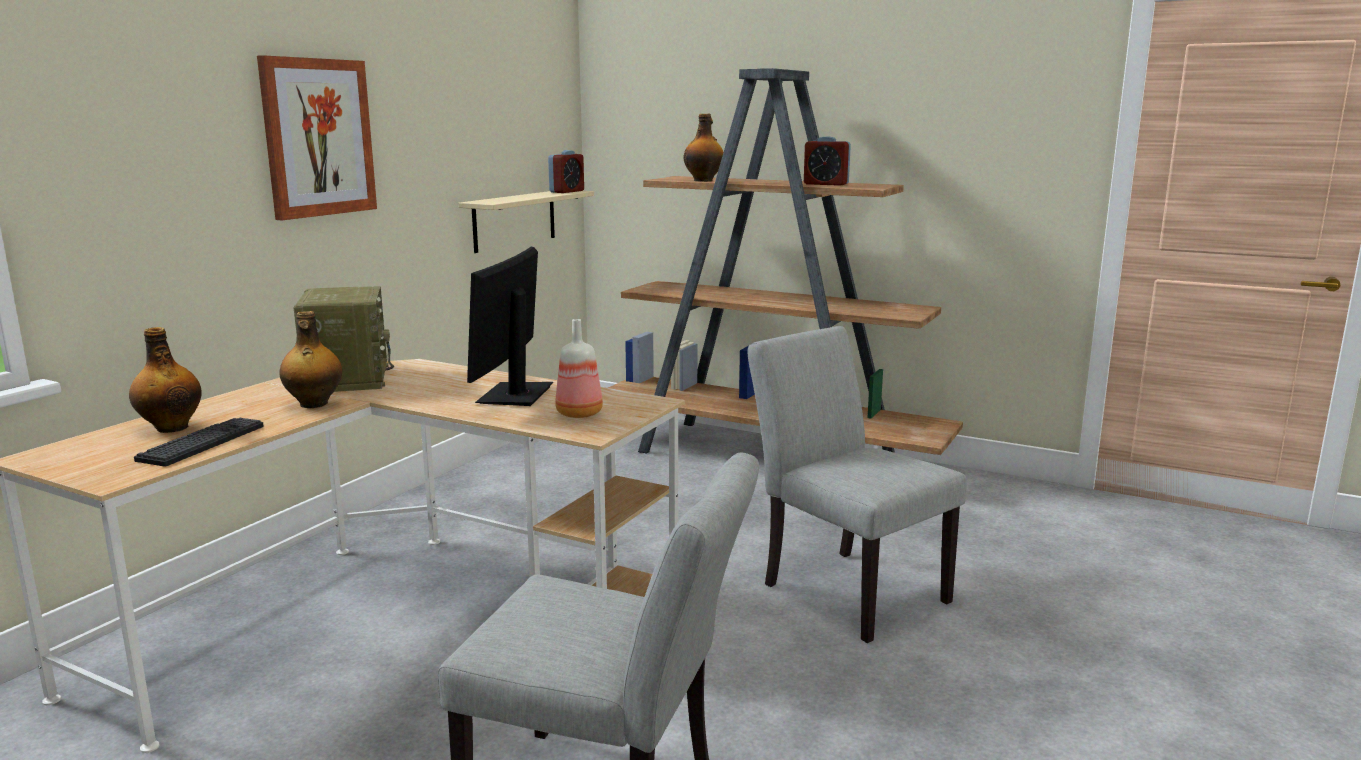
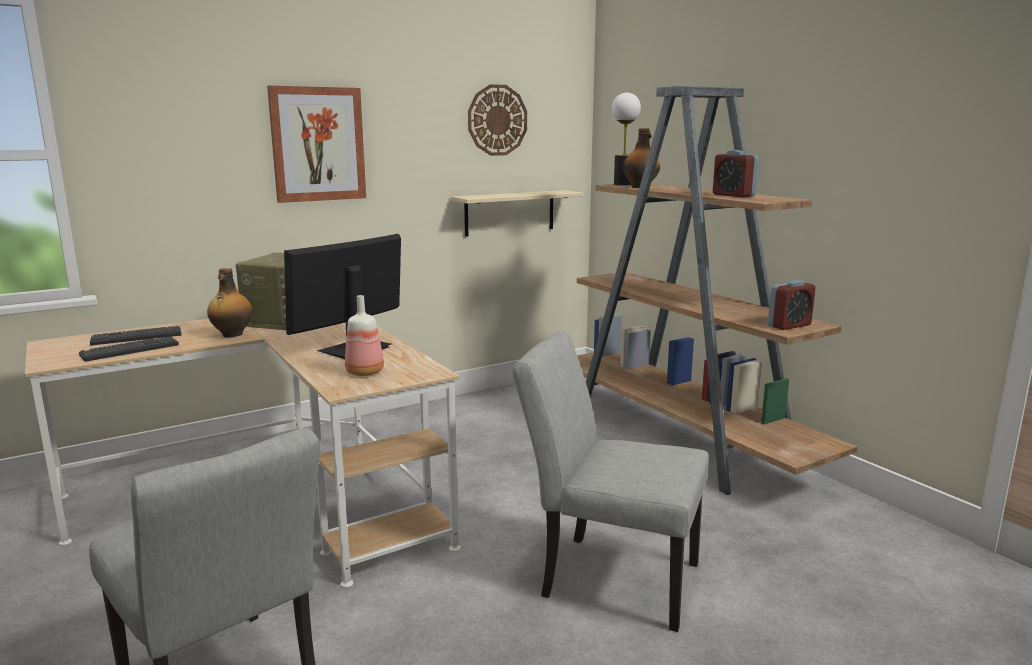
camera: 30 degrees right, 0 degrees up
bottle [129,327,202,433] -> keyboard [90,326,181,345]
alarm clock [548,150,584,193] -> alarm clock moved to [768,280,816,330]
grey chair [748,326,967,643] -> grey chair turned 60 degrees counterclockwise [512,331,709,632]
none -> wall clock [468,84,527,156]
none -> table lamp [612,93,641,185]

